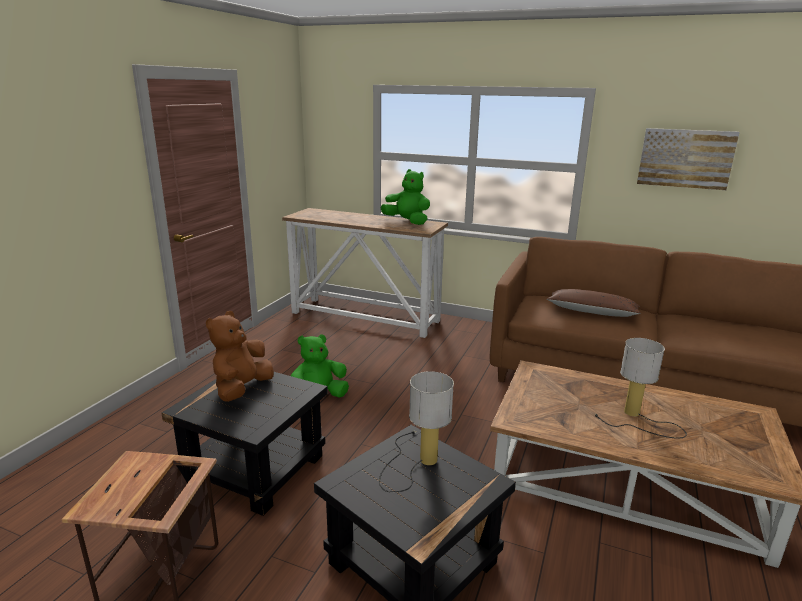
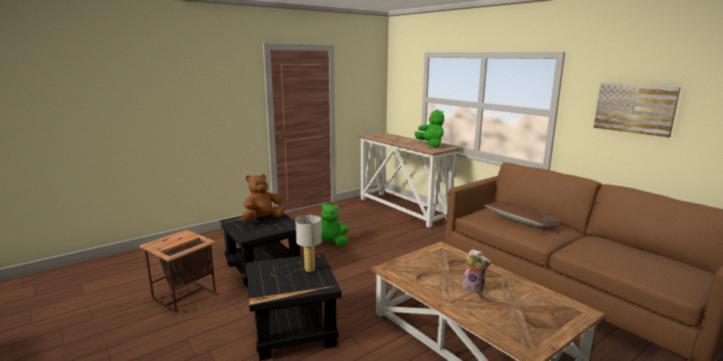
camera: 30 degrees right, 5 degrees down
table lamp [595,338,687,439] -> plush toy [462,249,491,294]

